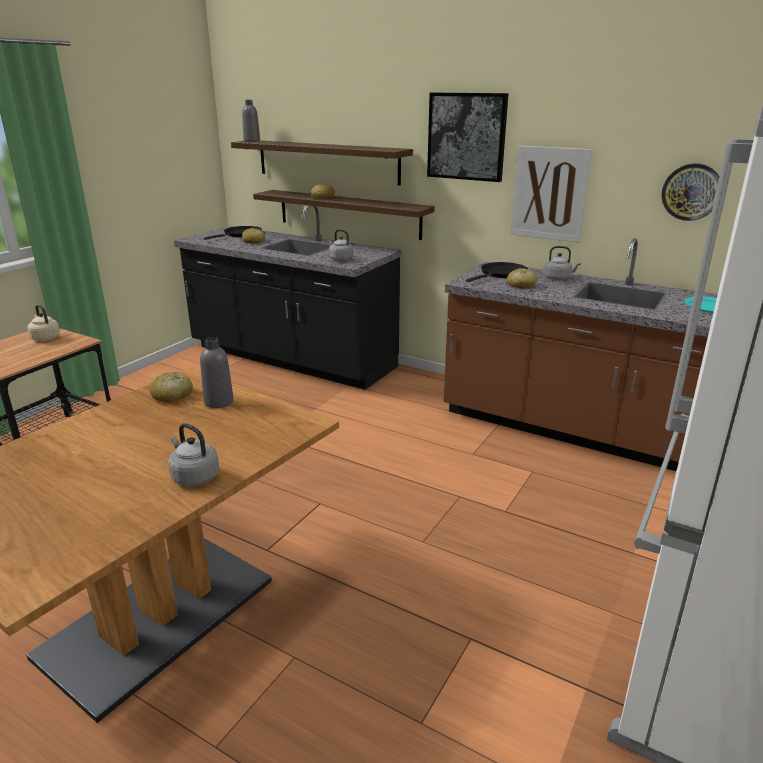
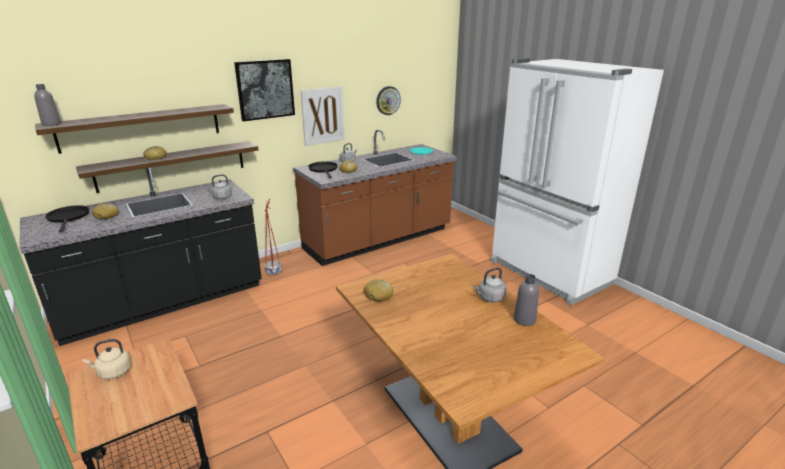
camera: 65 degrees left, 0 degrees up
grey bottle [200,337,234,408] -> grey bottle moved to [514,274,539,326]
none -> red planter [264,199,282,276]

